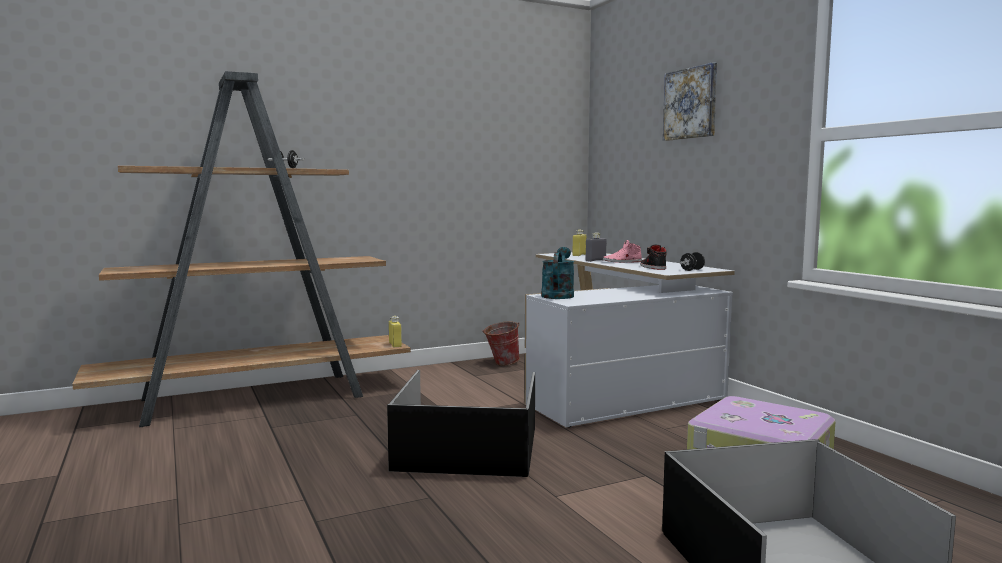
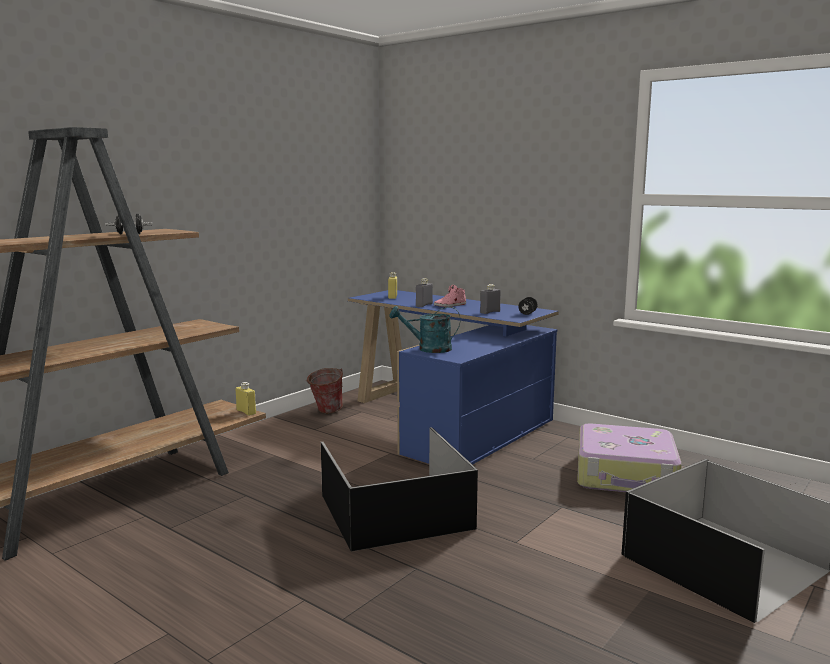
camera: 25 degrees left, 5 degrees up
white desk [525,252,735,428] -> blue desk [348,290,559,465]
turquoise watering can [541,247,575,299] -> turquoise watering can turned 75 degrees counterclockwise [389,306,460,353]
black shoe [640,244,667,270] -> grey bottle [480,284,501,314]
picture [663,62,717,141] -> none

